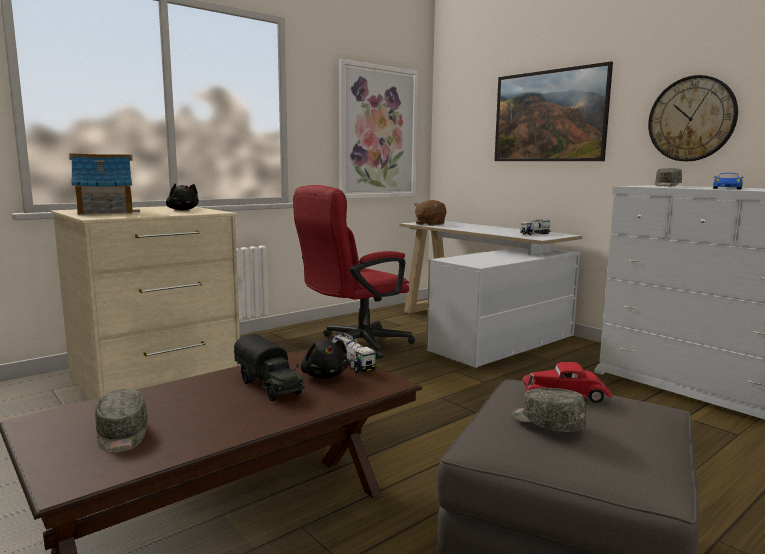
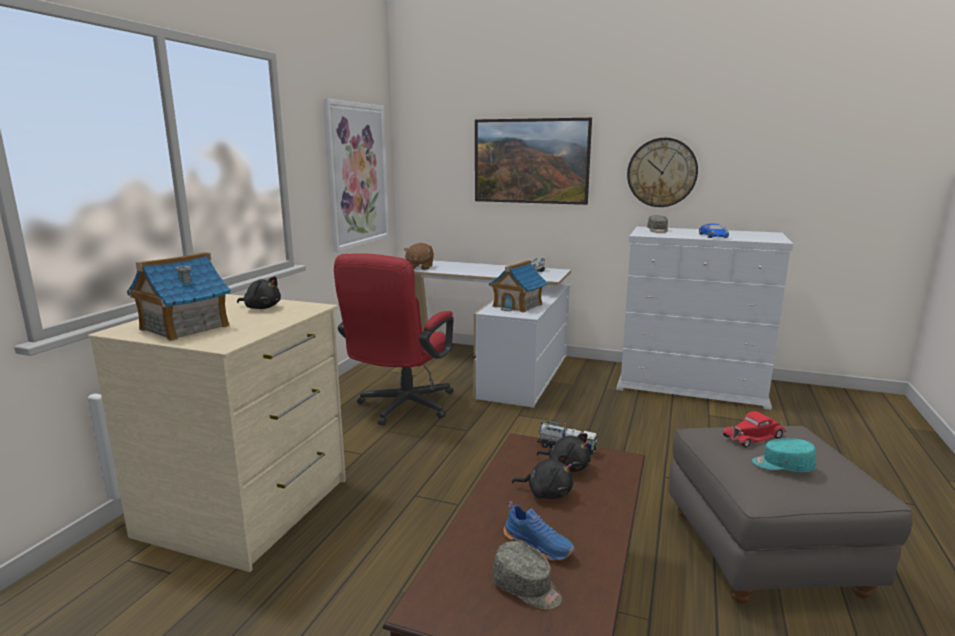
camera: 30 degrees left, 5 degrees up
toy truck [234,334,305,401] -> black plush toy [512,454,573,499]
grey cap [512,388,586,432] -> turquoise cap [752,438,816,472]
none -> toy house [489,260,548,313]
none -> blue shoe [504,501,575,561]

